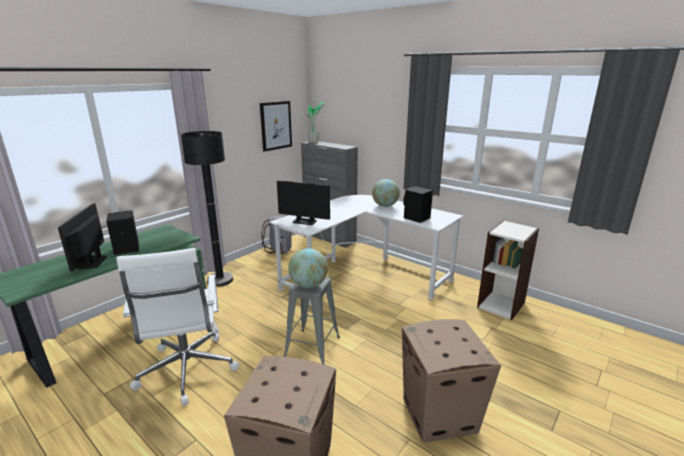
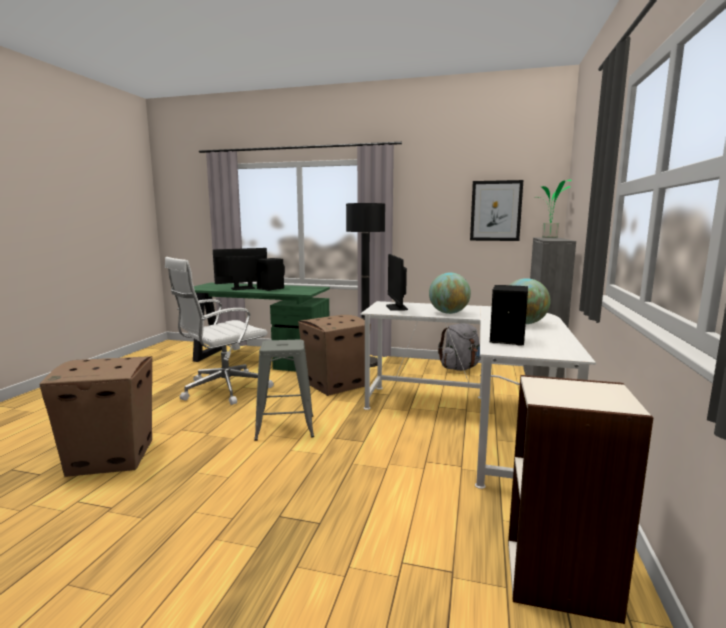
camera: 65 degrees right, 10 degrees down
globe [288,248,328,288] -> globe moved to [429,273,471,314]
cardboard box [402,319,501,443] -> cardboard box moved to [298,315,371,396]

